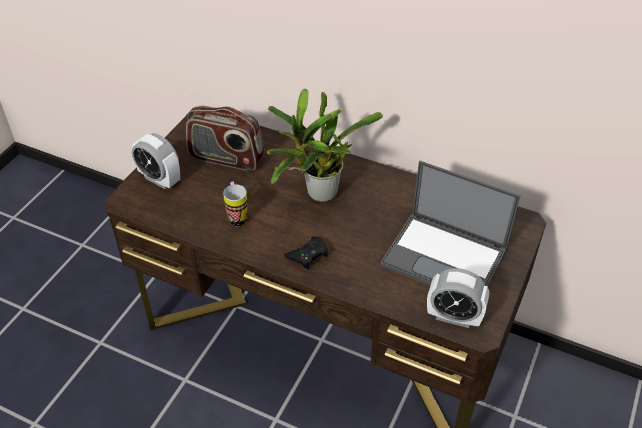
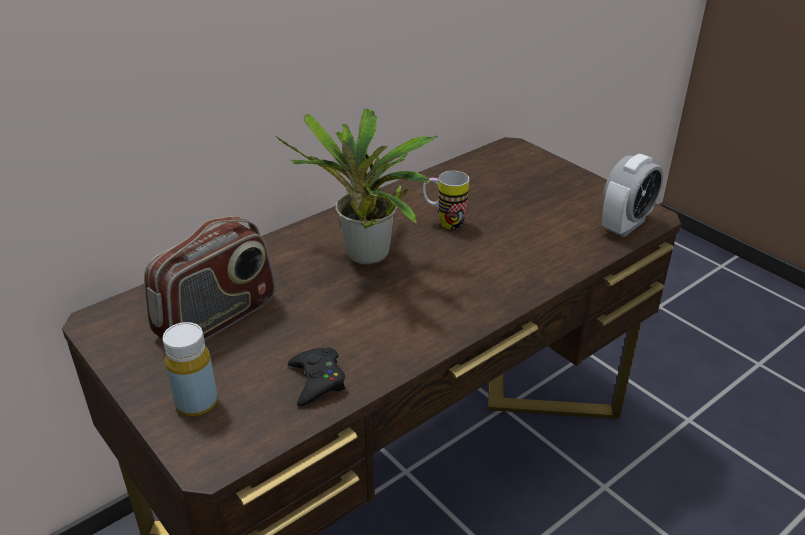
camera: 65 degrees left, 10 degrees down
alarm clock [132,133,180,189] -> yellow bottle [163,322,218,416]
mug [223,181,247,226] -> mug moved to [423,171,469,230]
black game controller [284,236,328,269] -> black game controller moved to [288,347,345,406]
laptop [380,161,520,286] -> none

